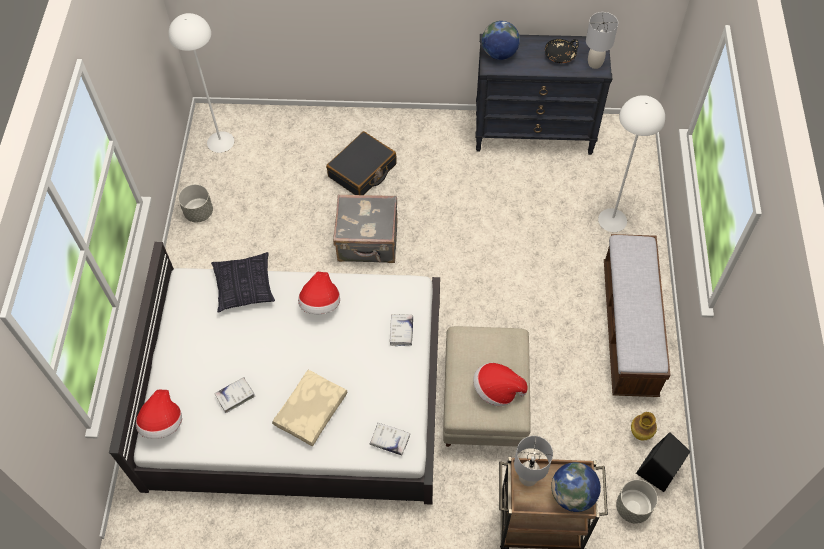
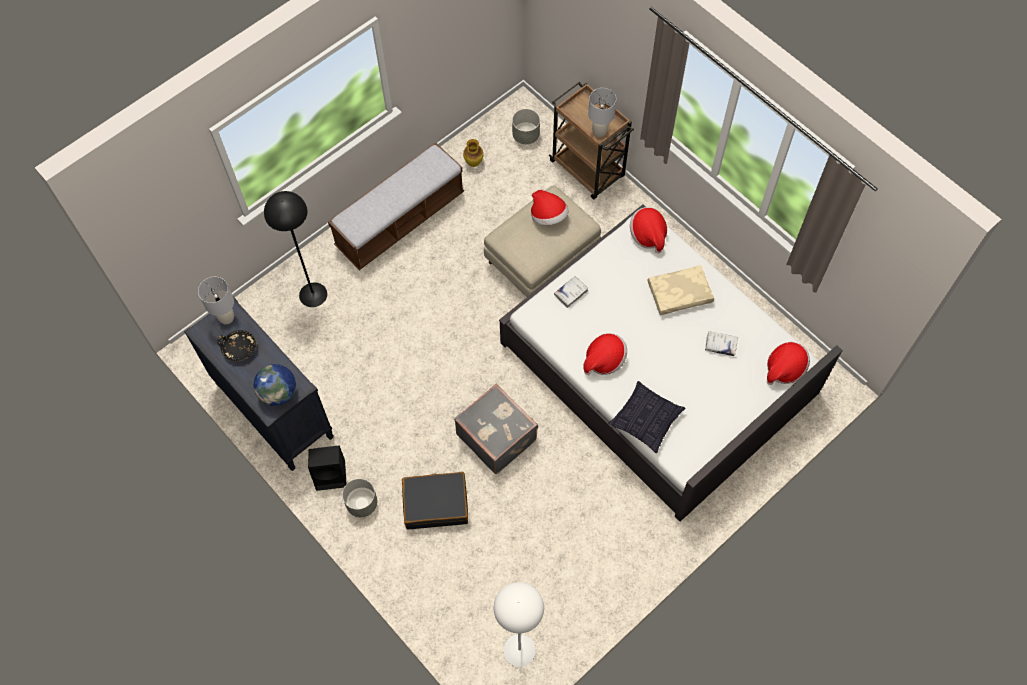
camera: 135 degrees left, 5 degrees up
grey planter [178,184,213,222] -> grey planter moved to [342,479,377,517]
white book [369,423,410,455] -> hat [630,207,667,254]
globe [551,462,601,512] -> none
white floor lamp [598,95,665,232] -> black floor lamp [264,191,327,307]
black speaker [636,432,691,492] -> black speaker moved to [308,446,347,491]

